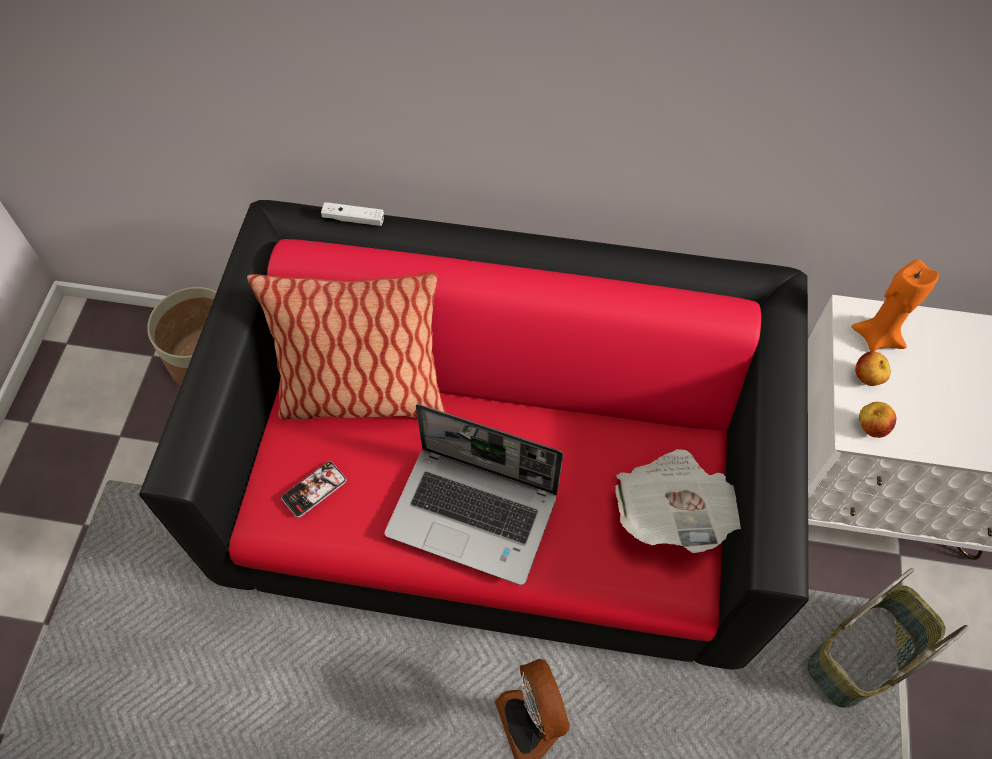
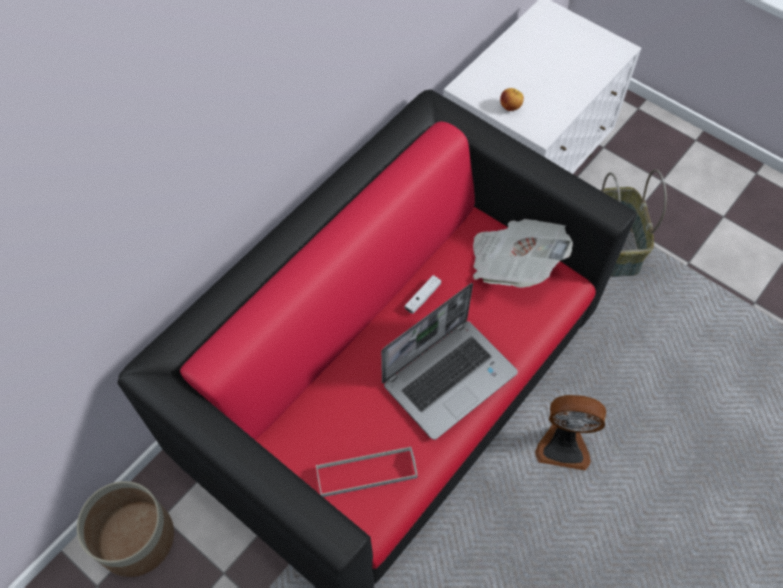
camera: 60 degrees left, 0 degrees up
pillow [247,272,446,419] -> none
phone [282,461,347,518] -> grey tray [316,446,418,497]
white game controller [321,202,384,226] -> white game controller moved to [404,275,441,314]
orange candle [851,259,939,351] -> none
apple [859,402,896,438] -> none

